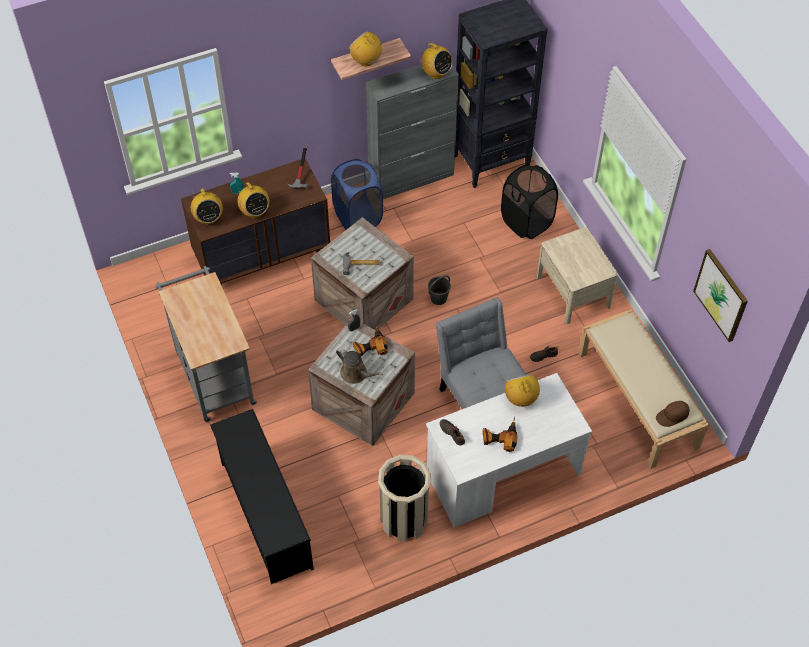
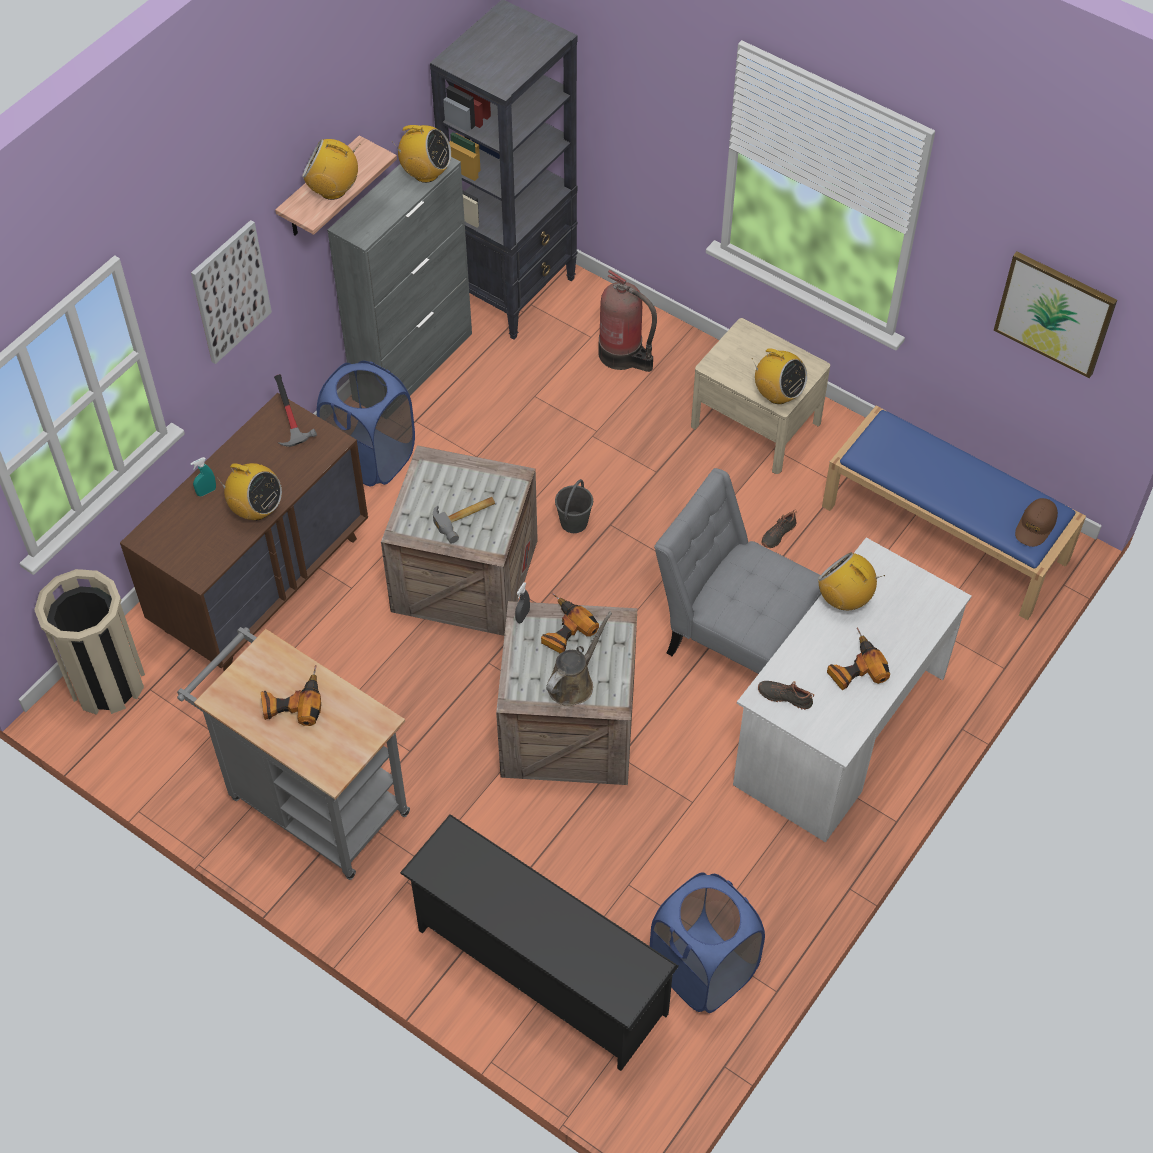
camera: 30 degrees left, 0 degrees up
radio [191,188,223,225] -> radio moved to [752,348,807,404]
brown watering can [336,348,383,384] -> brown watering can turned 60 degrees counterclockwise [546,612,612,706]
beige trash can [378,455,431,542] -> beige trash can moved to [34,569,145,715]
black laundry basket [501,164,558,239] -> fire extinguisher [598,270,657,372]
beige bench [578,309,709,469] -> blue bench [822,406,1086,620]
none -> picture [191,220,272,364]
none -> power drill [261,665,321,726]
none -> blue laundry basket [650,872,765,1013]

